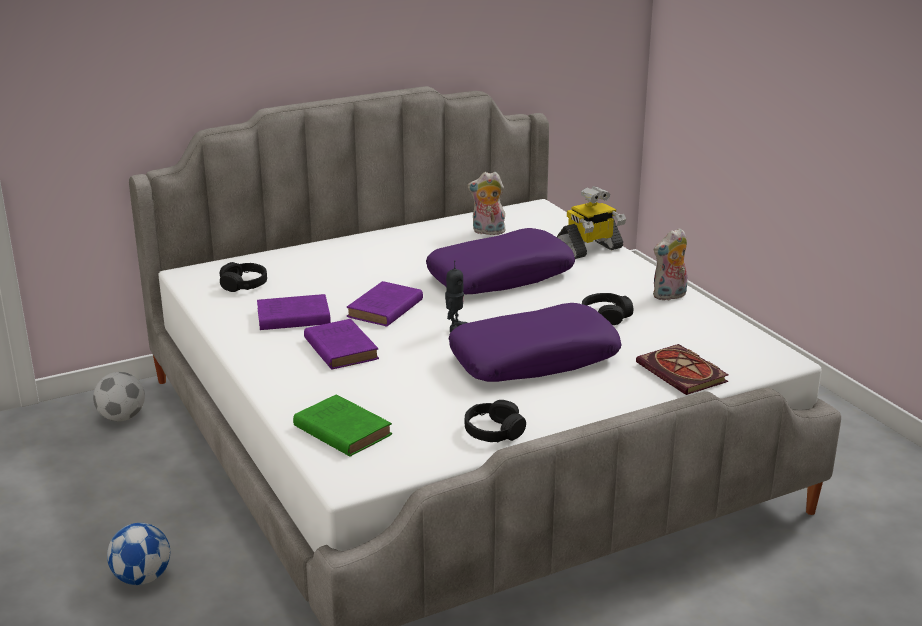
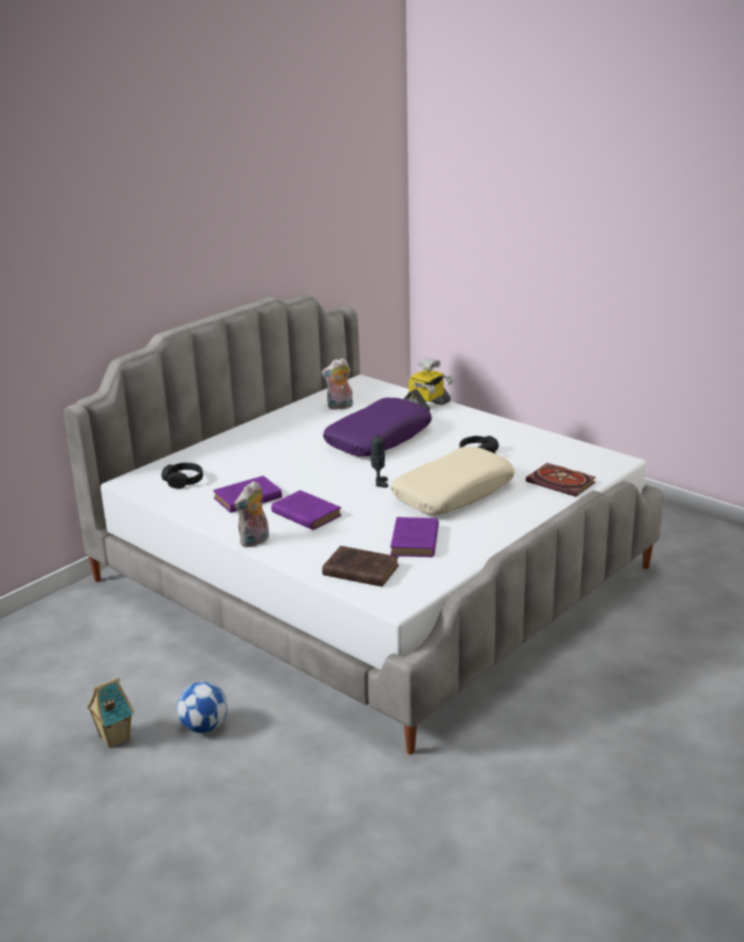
camera: 20 degrees left, 0 degrees up
football [93,372,145,422] -> none
green book [293,394,392,457] -> brown book [322,546,399,587]
purple book [346,281,423,327] -> purple book moved to [390,517,439,557]
purple pillow [448,303,622,382] -> beige pillow [391,446,515,515]
black headphones [464,400,526,442] -> none
plush toy [653,228,687,300] -> plush toy moved to [234,481,269,548]
none -> toy house [87,677,134,748]

